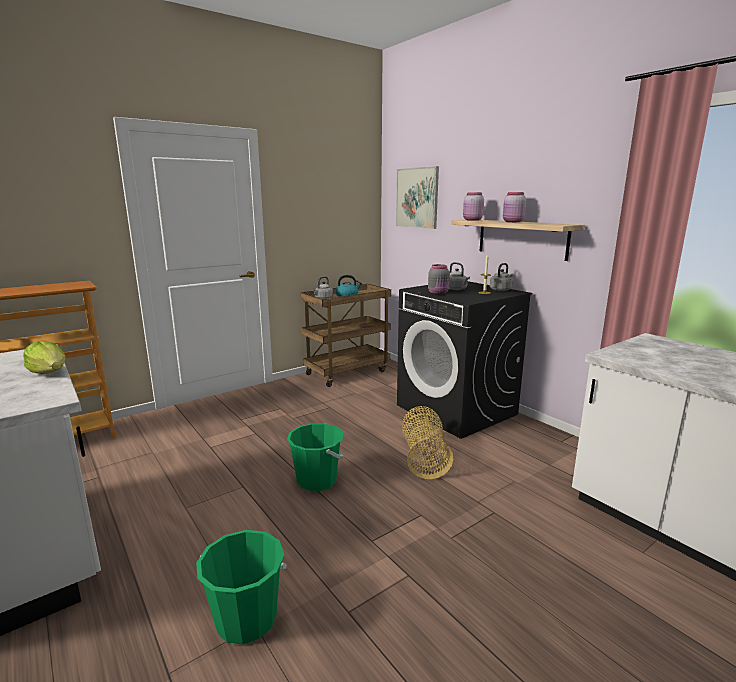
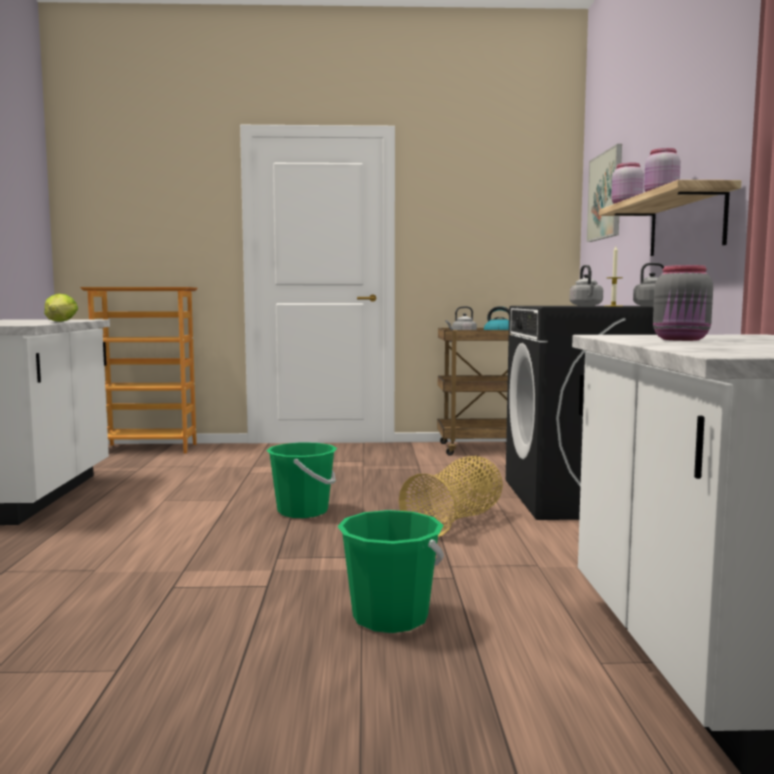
camera: 35 degrees right, 10 degrees down
green bucket [196,530,287,645] -> green bucket moved to [337,510,444,633]
grey jar [428,264,450,295] -> grey jar moved to [653,265,713,341]

